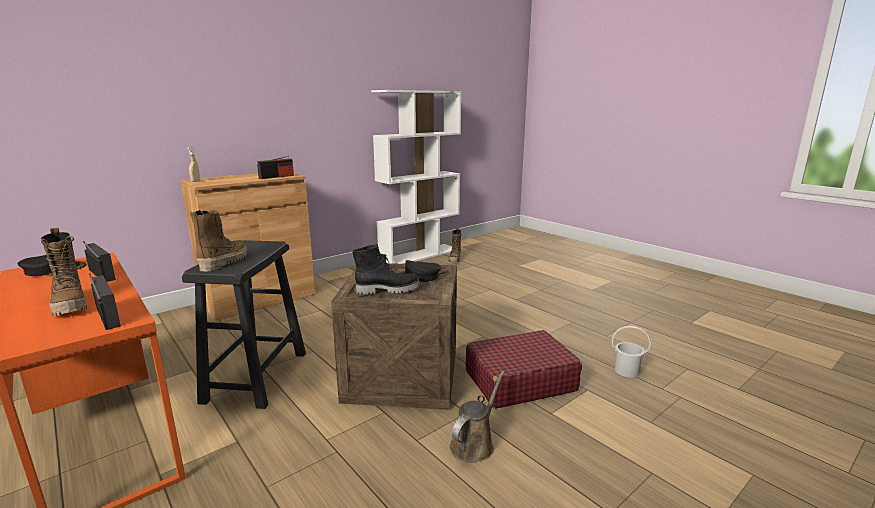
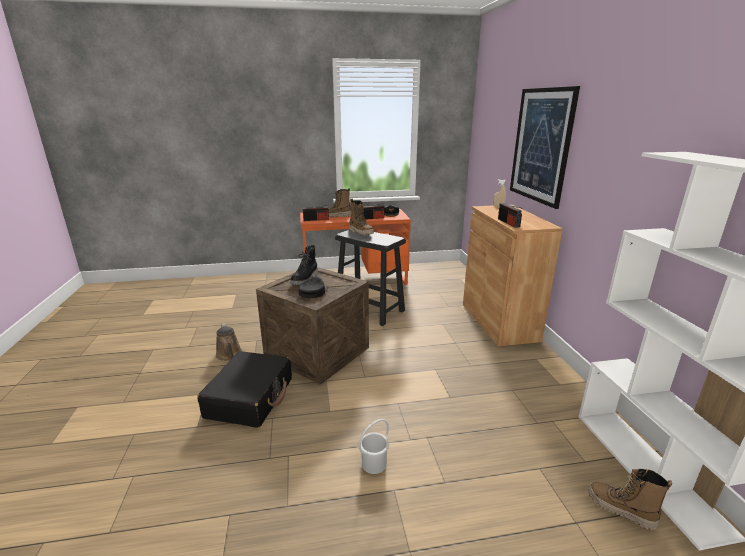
camera: 120 degrees right, 5 degrees up
red suitcase [466,330,582,409] -> black suitcase [197,351,292,428]
white bucket [612,326,651,378] -> white bucket moved to [359,419,389,474]
none -> picture [510,86,580,209]

